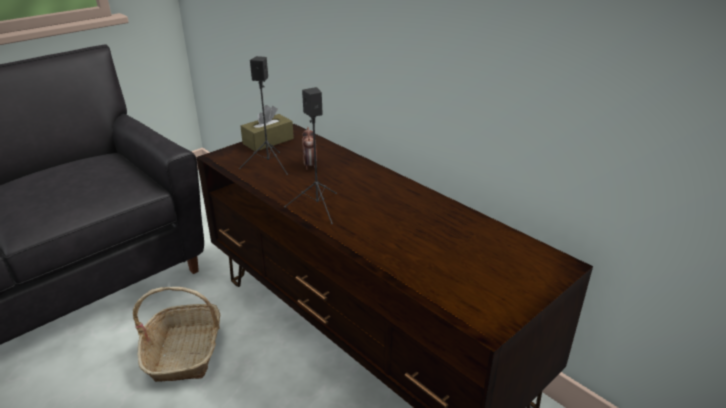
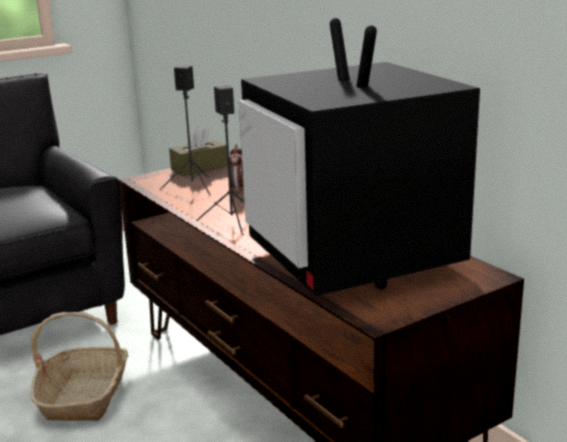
camera: 10 degrees right, 10 degrees down
none -> television [239,18,480,296]

